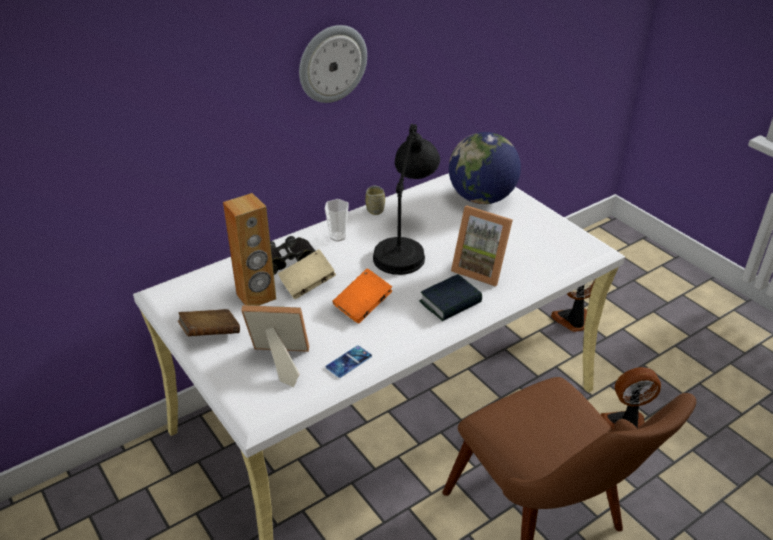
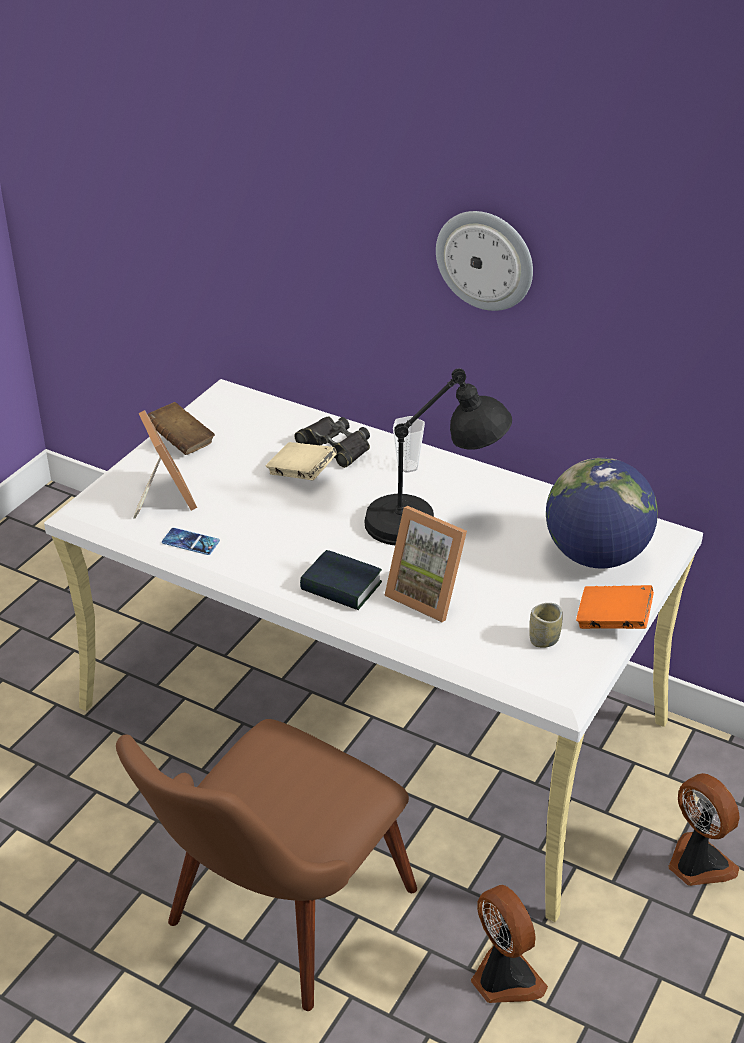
camera: 65 degrees right, 0 degrees up
brown speaker [223,193,276,306] -> none
orange book [332,269,392,323] -> orange book moved to [576,585,654,629]
cup [365,186,385,215] -> cup moved to [529,603,563,648]
picture frame [451,206,513,287] -> picture frame turned 60 degrees counterclockwise [384,506,467,622]

